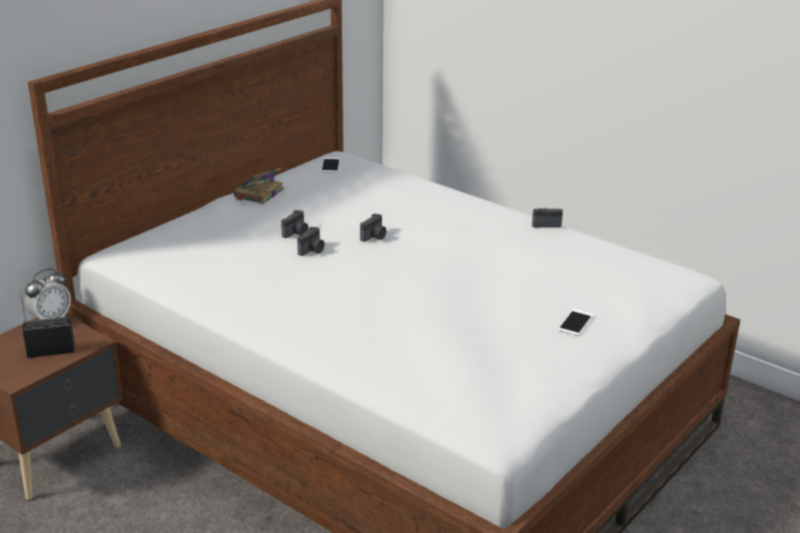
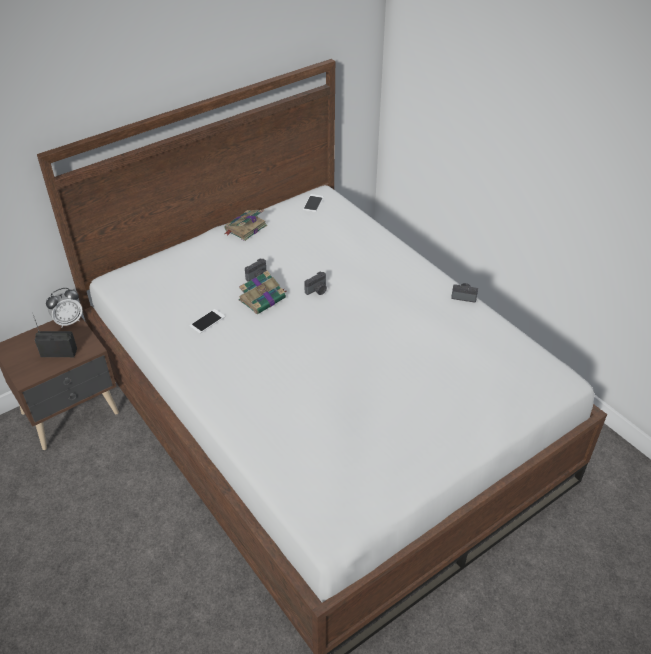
camera: 15 degrees right, 15 degrees up
camera [297,227,324,256] -> book [239,270,287,314]
phone [558,309,594,336] -> phone moved to [189,309,225,334]

